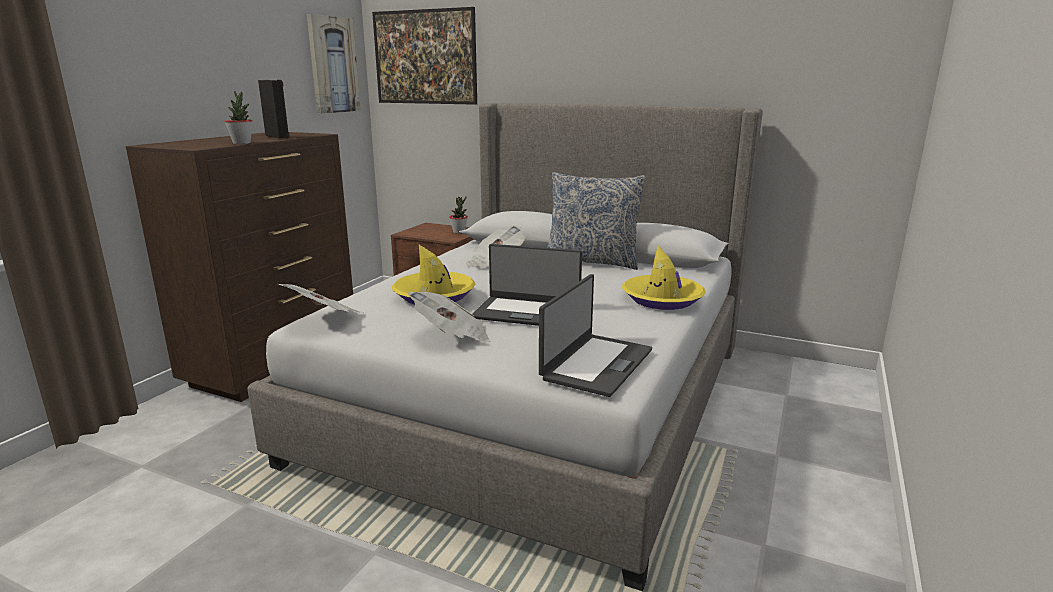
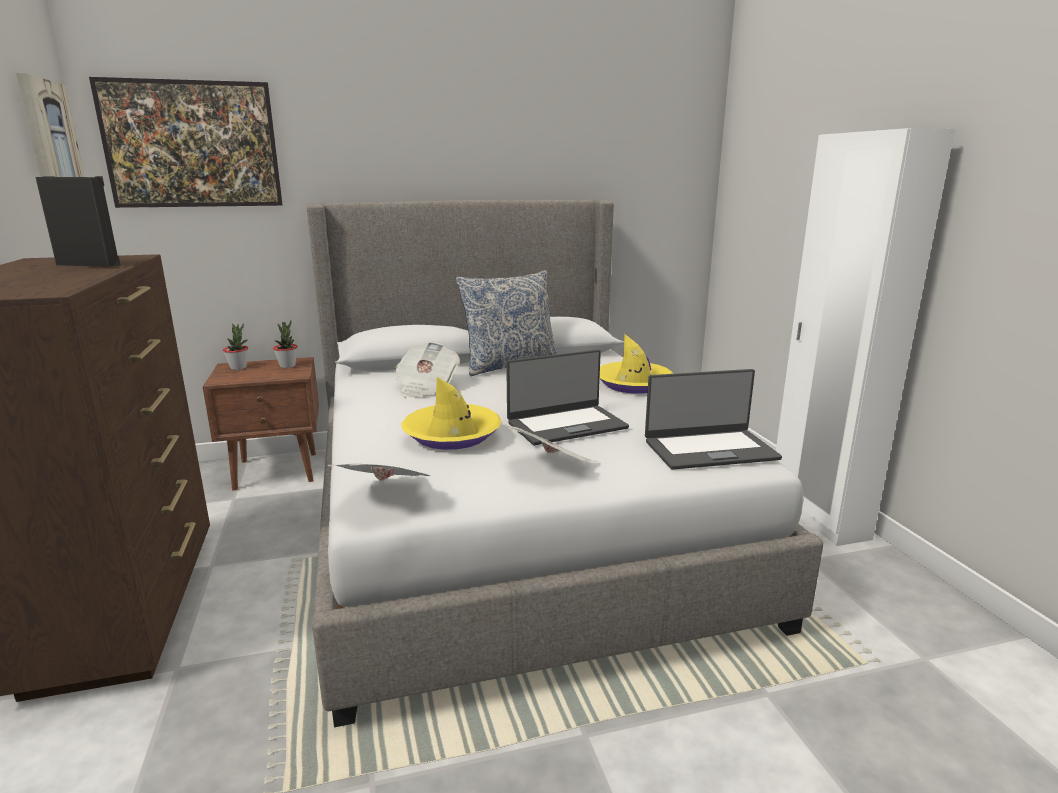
camera: 40 degrees left, 0 degrees up
potted plant [224,91,253,144] -> potted plant moved to [223,324,248,370]
laptop [539,274,652,397] -> laptop turned 90 degrees clockwise [645,369,782,470]
none -> white wardrobe [776,128,955,546]

